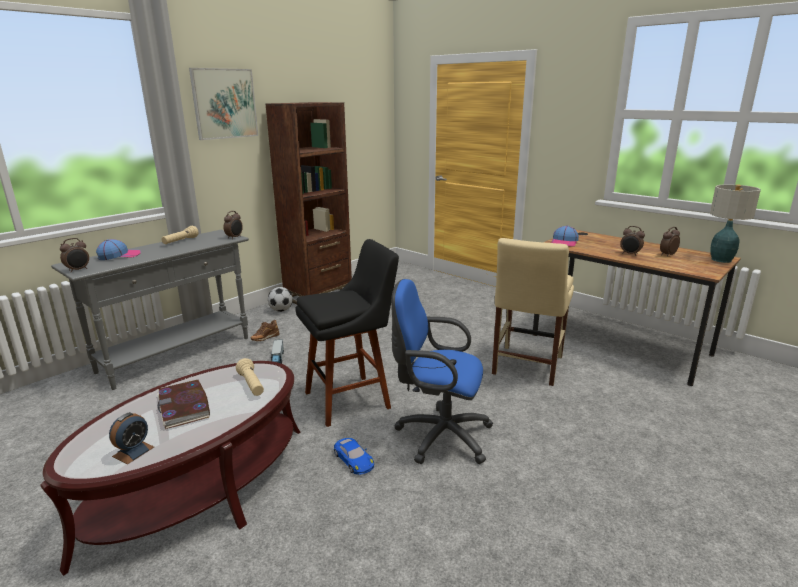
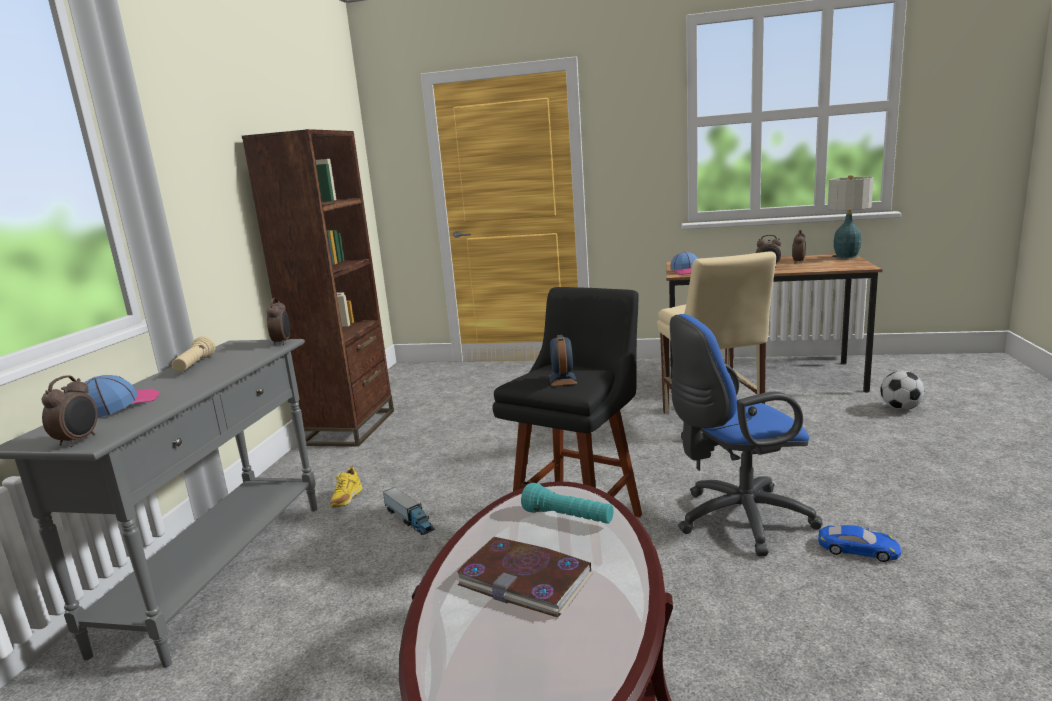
camera: 30 degrees left, 5 degrees down
alarm clock [109,412,154,465] -> alarm clock moved to [549,335,577,386]
picture [189,68,258,140] -> none
beige flashlight [236,358,264,396] -> turquoise flashlight [521,483,614,524]
brown shoe [251,320,279,341] -> yellow shoe [330,466,363,507]
football [268,287,293,312] -> football moved to [880,371,924,410]
blue toy car [334,438,374,475] -> blue toy car moved to [818,525,901,562]

